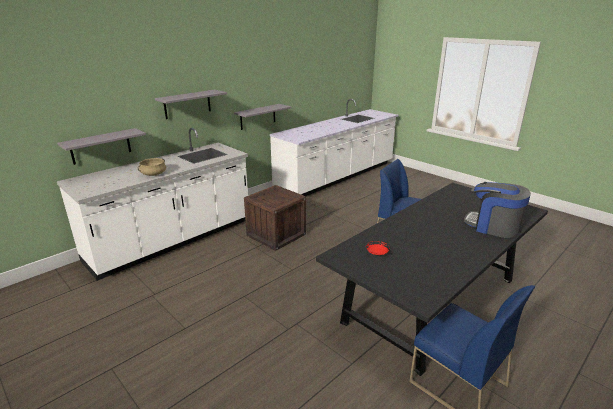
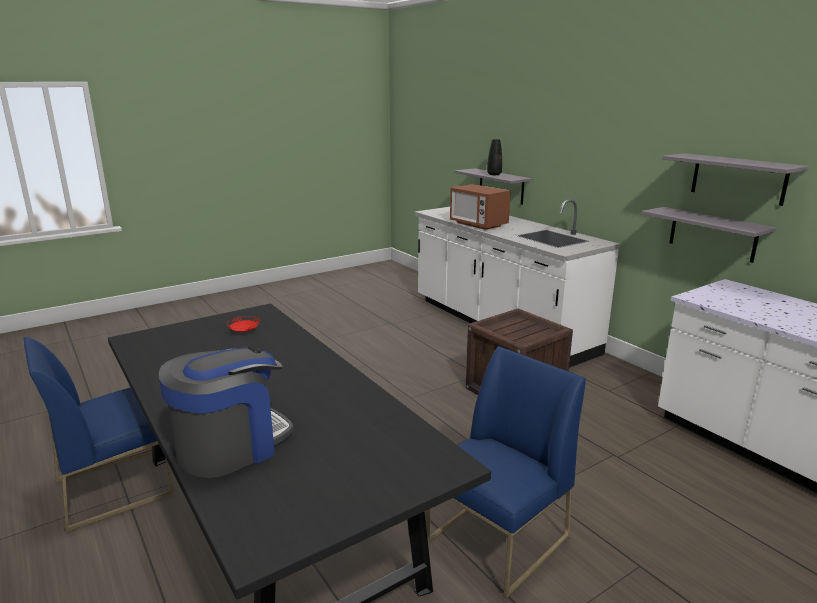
camera: 100 degrees right, 5 degrees down
beige cooking pot [138,158,166,176] -> microwave [450,184,511,230]
grey shelf [155,90,227,119] -> grey shelf moved to [662,153,809,206]
none -> black vase [487,139,502,175]

